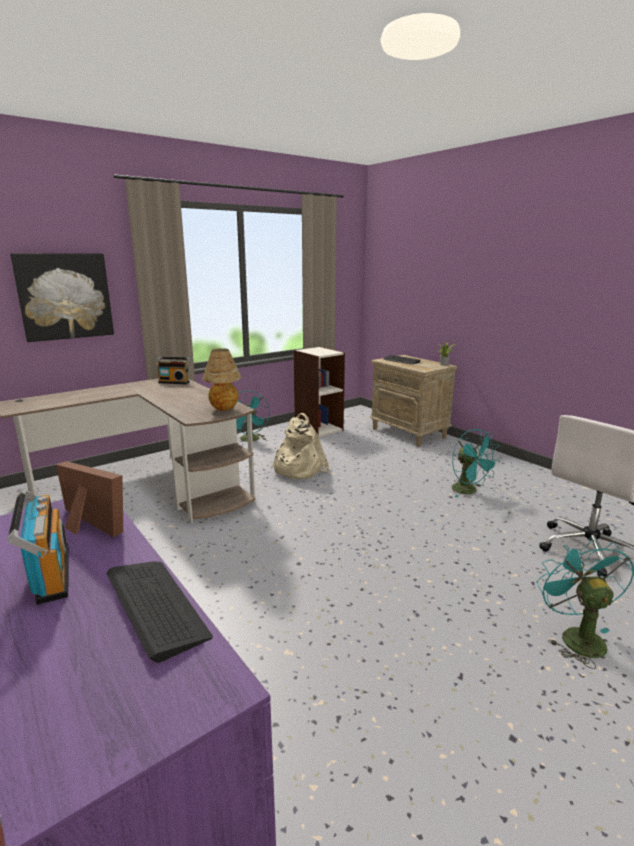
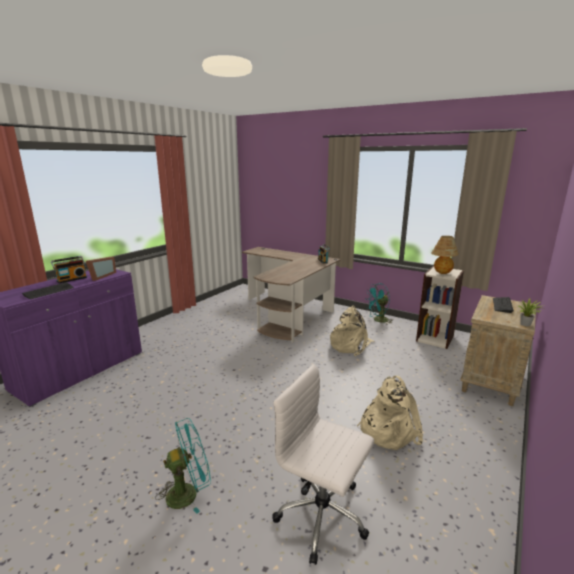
camera: 70 degrees right, 0 degrees up
picture [10,253,114,342] -> none
table lamp [202,348,241,411] -> table lamp moved to [432,236,459,274]
turquoise fan [452,429,500,498] -> beige backpack [357,376,423,450]

